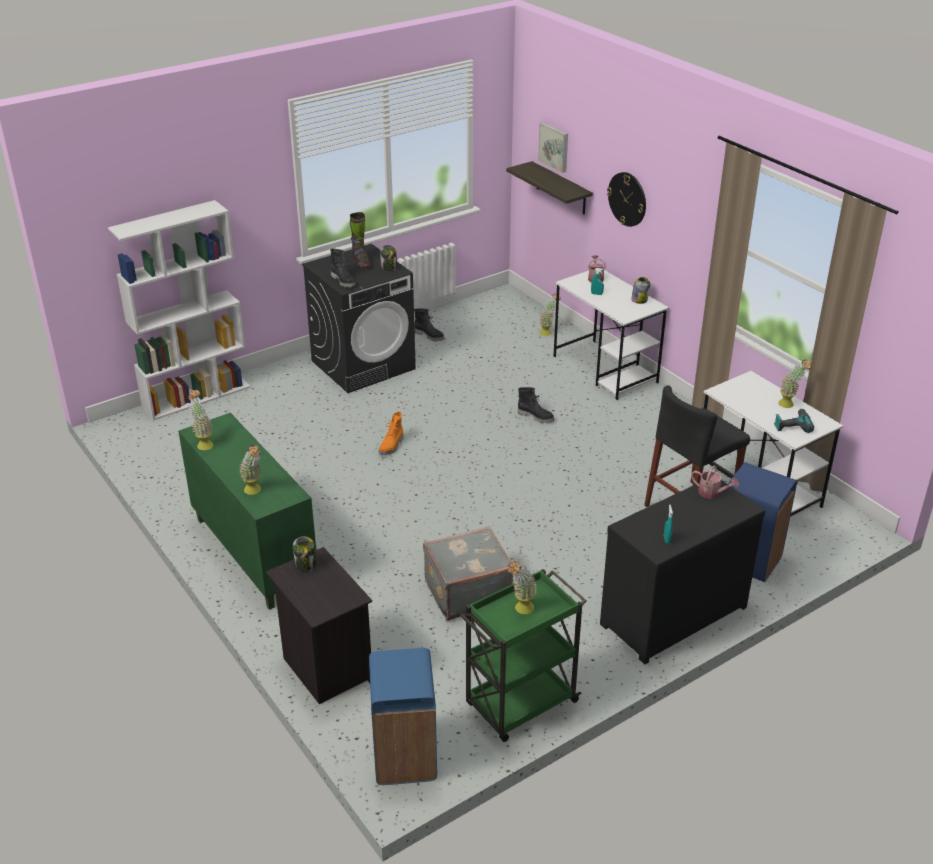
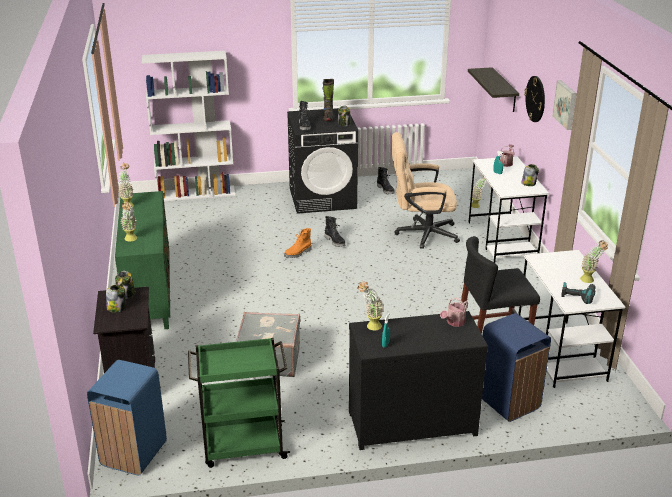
camera: 25 degrees right, 5 degrees down
potted plant [507,561,537,614] -> potted plant moved to [357,281,384,331]
black boot [518,387,554,423] -> black boot moved to [325,216,345,247]
picture [538,122,568,173] -> picture moved to [552,80,577,130]
watering can [691,465,739,499] -> watering can turned 75 degrees clockwise [440,298,468,327]
none -> jar [106,285,126,313]
none -> beige office chair [391,132,460,249]

